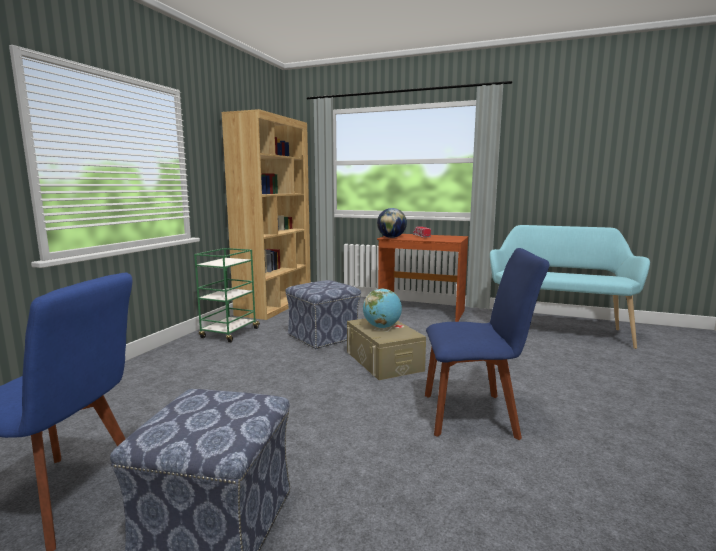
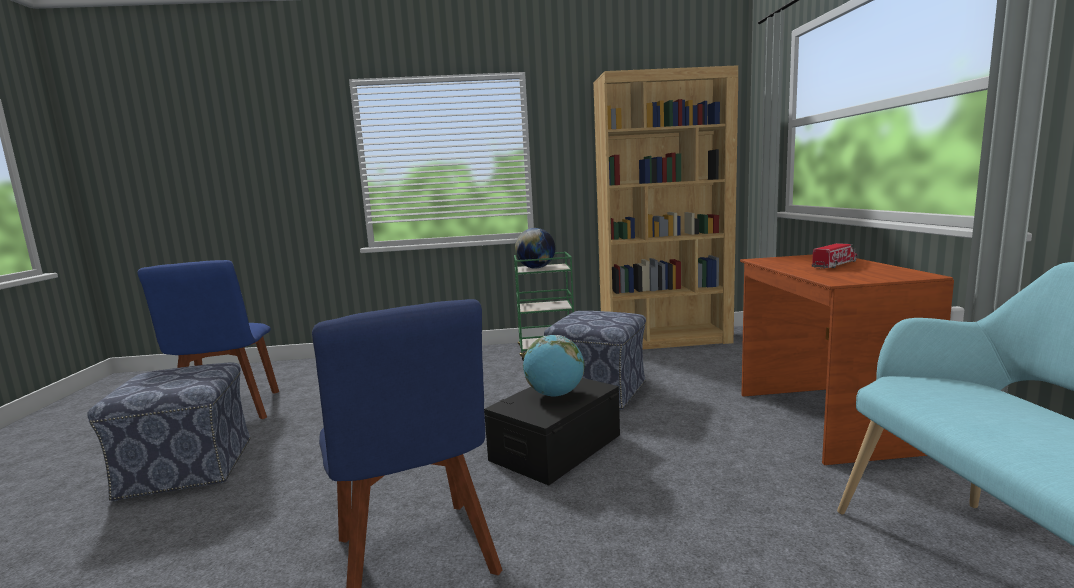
camera: 65 degrees right, 0 degrees up
beige storage box [347,318,426,380] -> black storage box [484,378,620,486]
globe [377,208,407,238] -> globe moved to [515,228,555,269]

